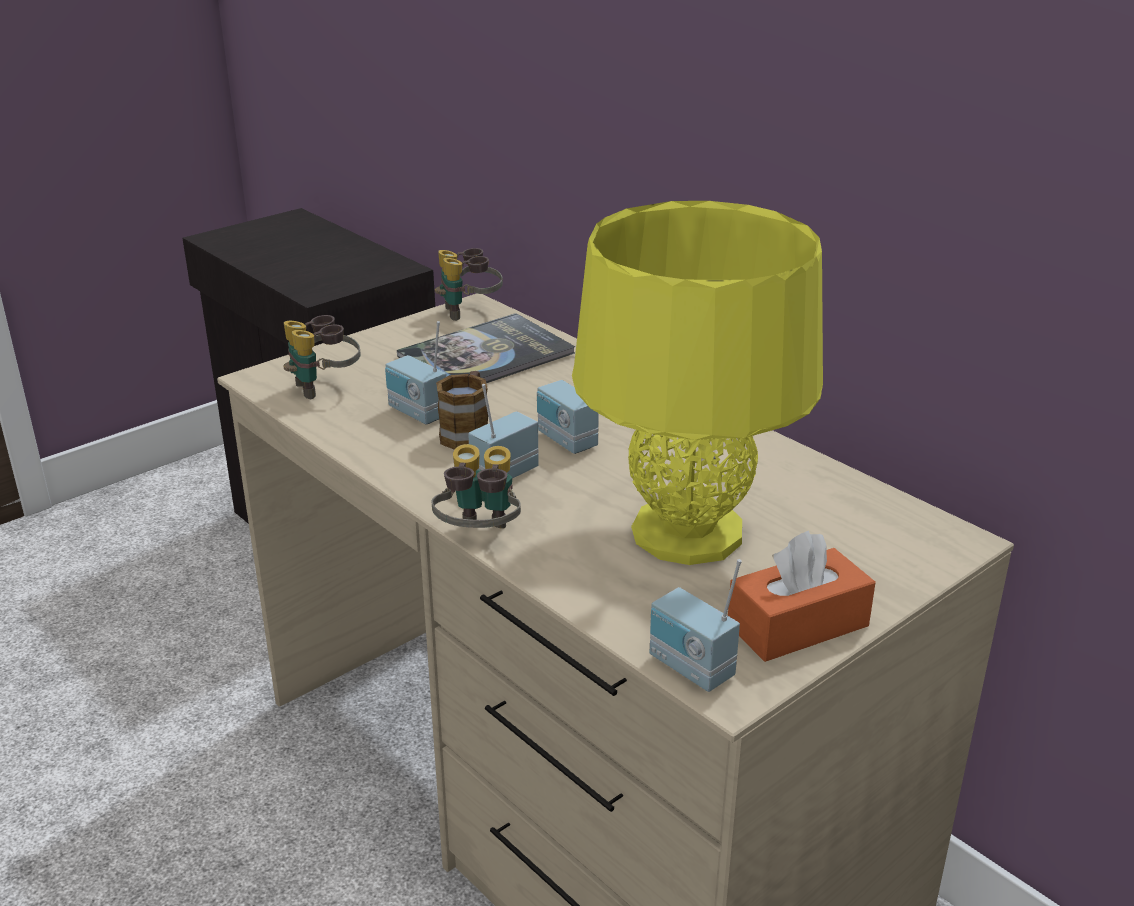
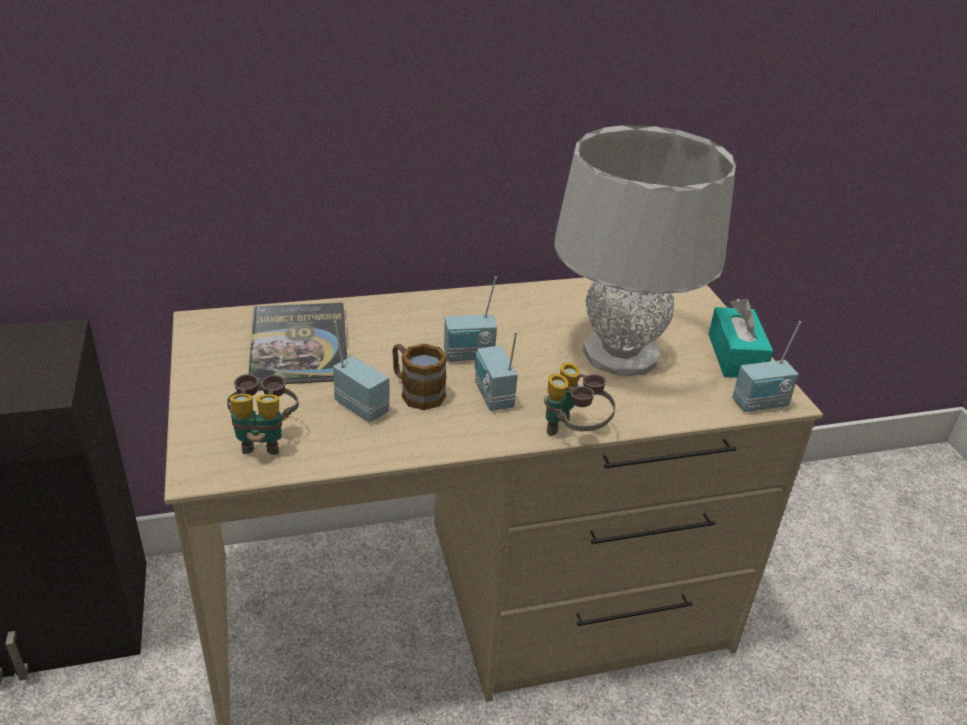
camera: 65 degrees left, 5 degrees up
radio [385,321,446,424] -> radio turned 120 degrees counterclockwise [333,321,389,422]
binoculars [435,248,503,321] -> none
yellow table lamp [572,201,823,565] -> grey table lamp [554,125,736,376]
orange tissue box [728,531,876,662] -> turquoise tissue box [709,298,773,378]

